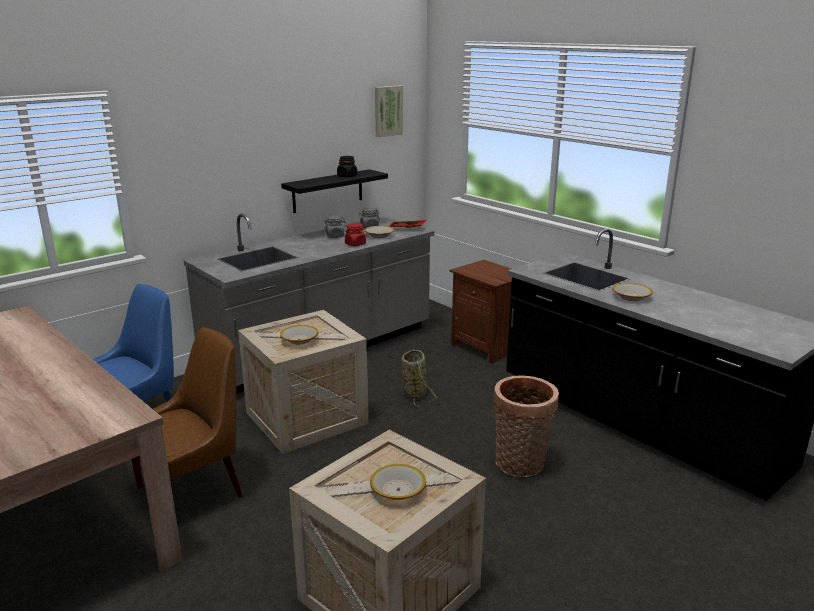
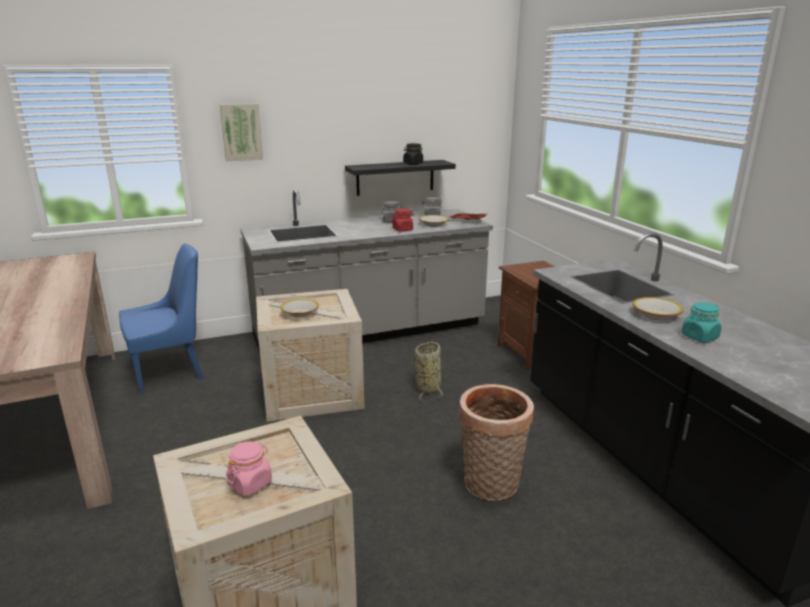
camera: 20 degrees right, 0 degrees up
brown chair [131,327,243,498] -> none
bowl [370,464,426,500] -> pink jar [226,442,272,496]
picture [375,86,403,137] -> picture moved to [220,104,263,161]
none -> turquoise jar [682,302,721,342]

